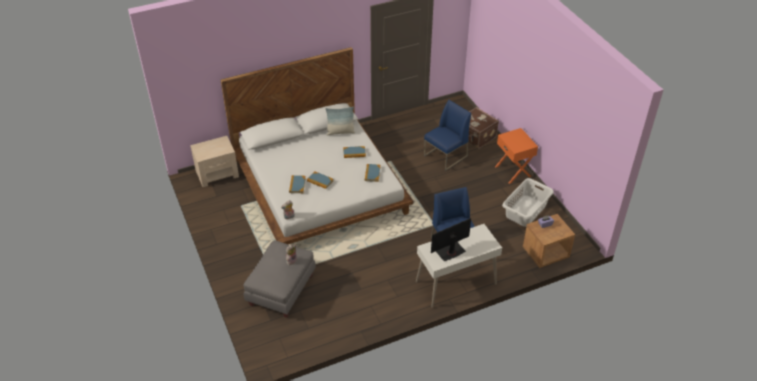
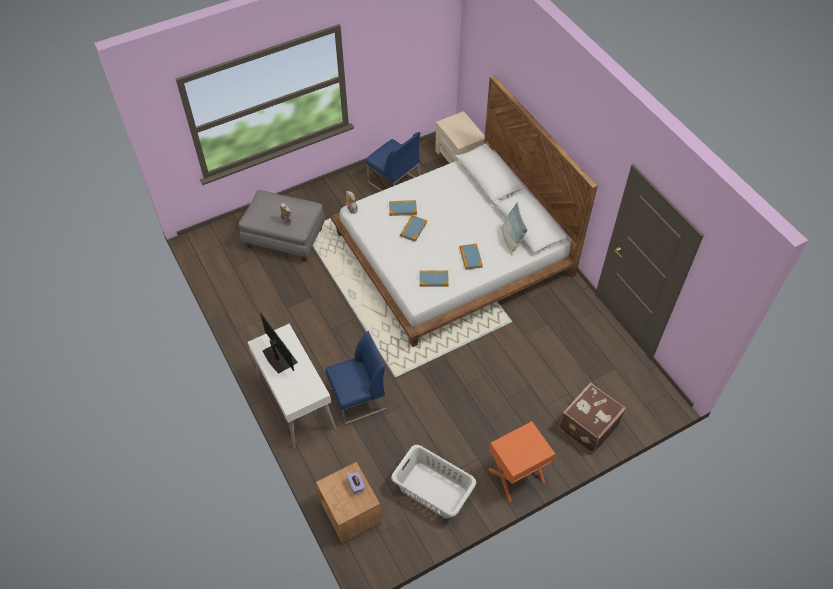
camera: 85 degrees right, 10 degrees up
blue chair [424,100,471,171] -> blue chair moved to [366,132,421,191]

